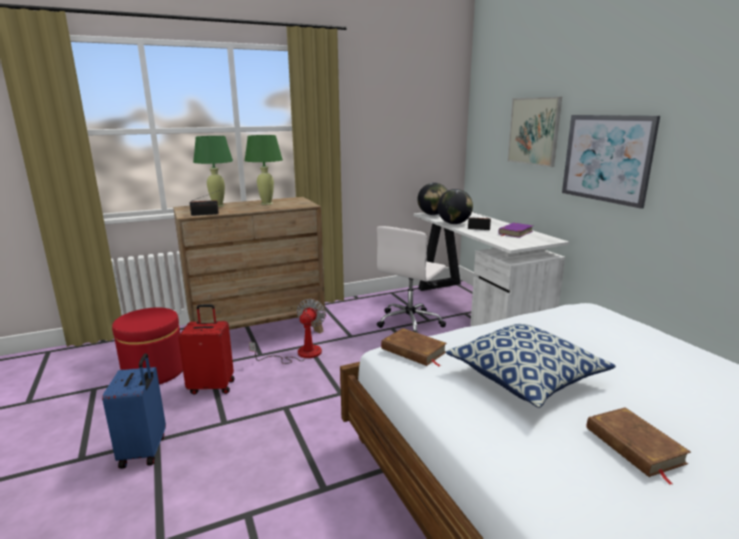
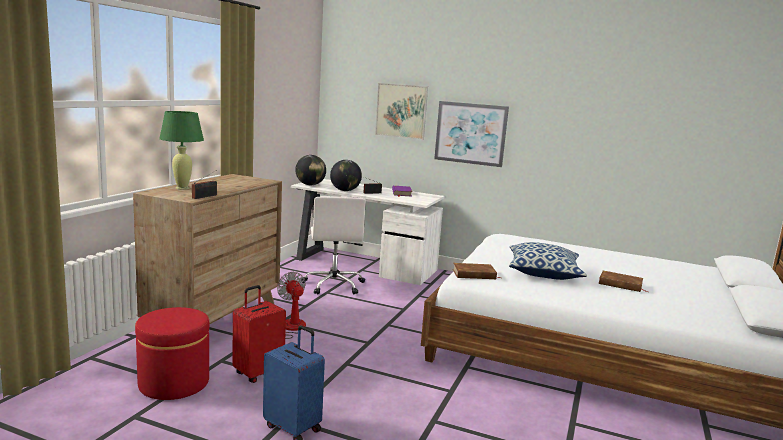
camera: 45 degrees left, 5 degrees down
green table lamp [244,135,283,205] -> none

